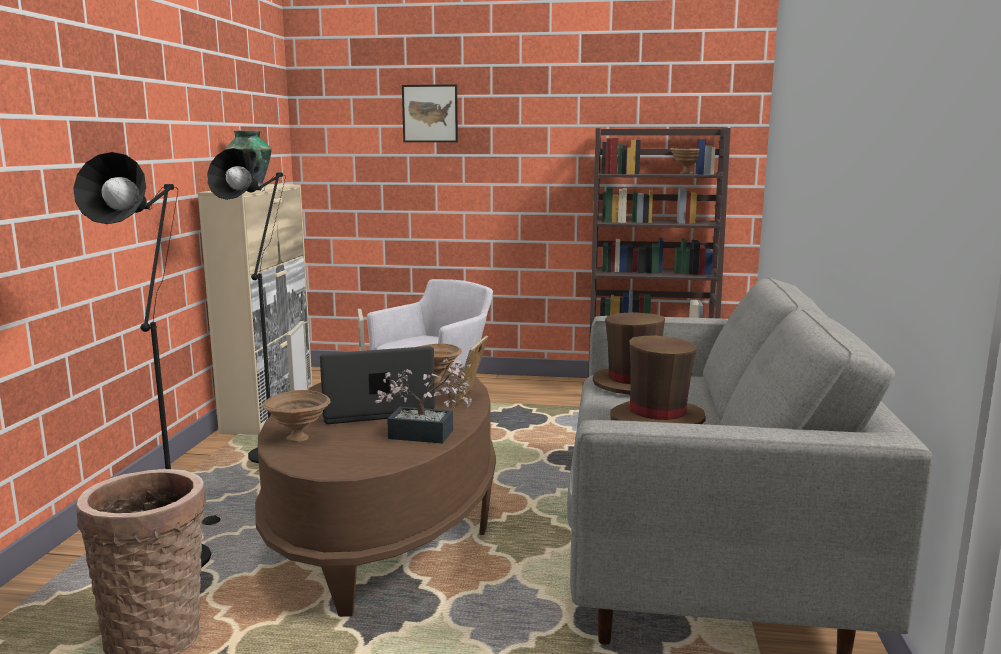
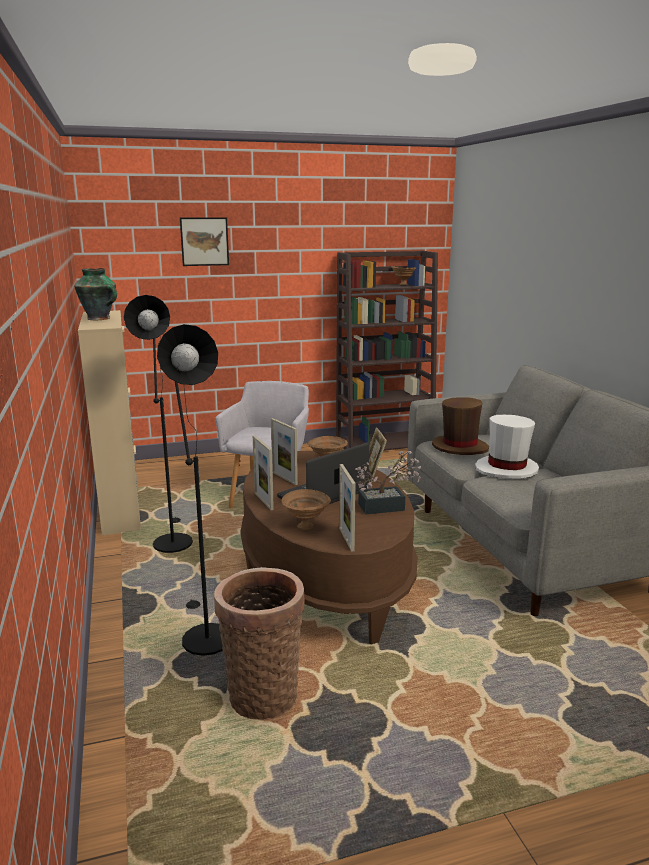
camera: 25 degrees left, 5 degrees up
brown hat [610,335,706,424] -> white hat [475,415,539,479]
none -> picture frame [339,464,356,552]

